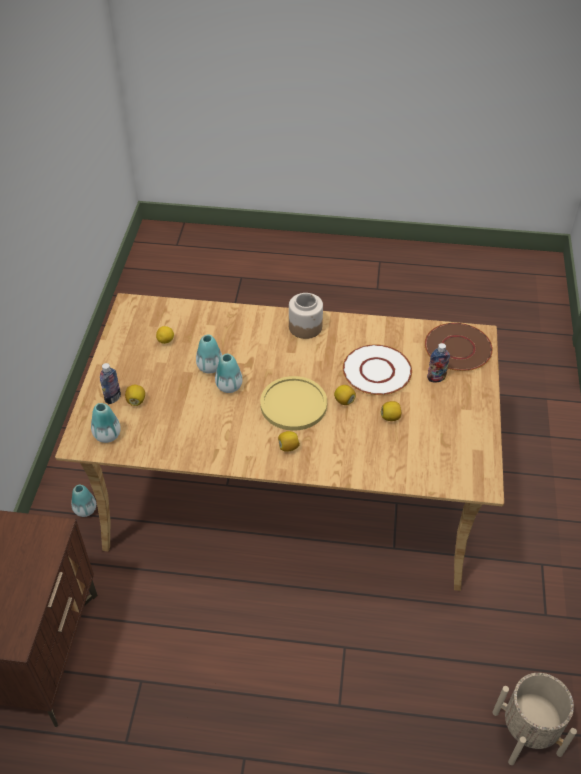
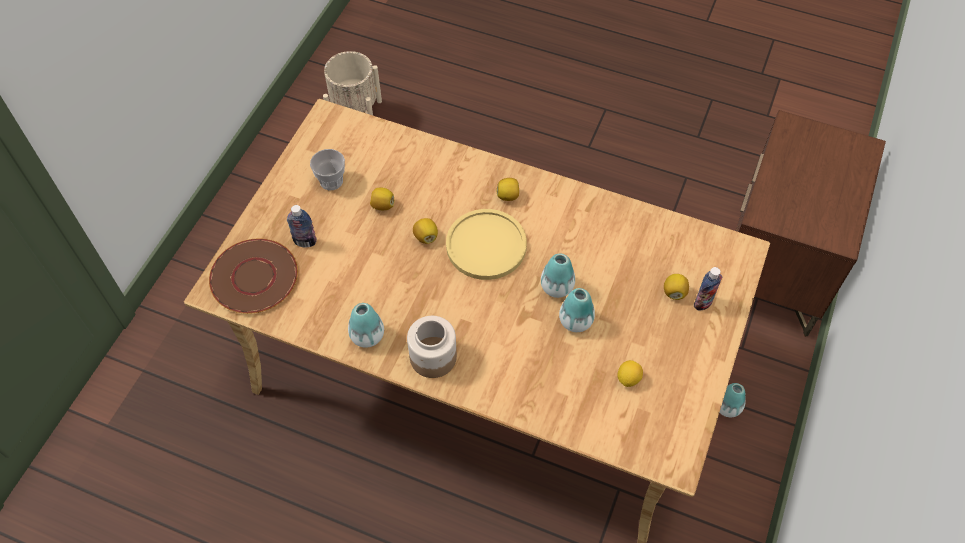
camera: 165 degrees left, 10 degrees up
vase [91,403,121,443] -> vase moved to [348,303,384,348]
white plate [343,344,412,395] -> none
none -> cup [310,149,345,190]

